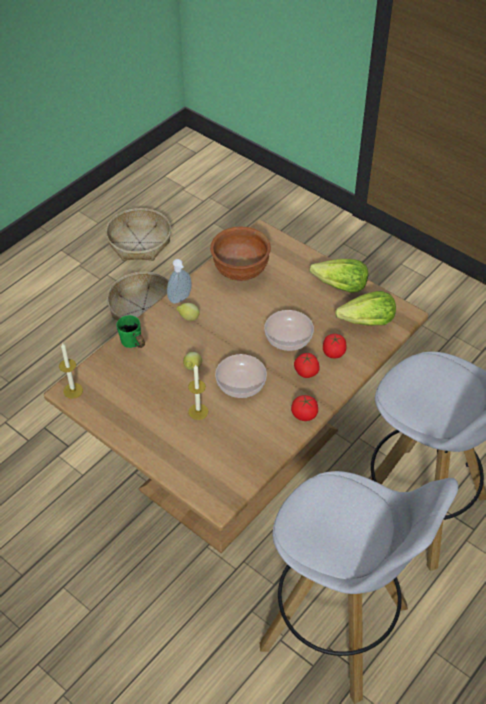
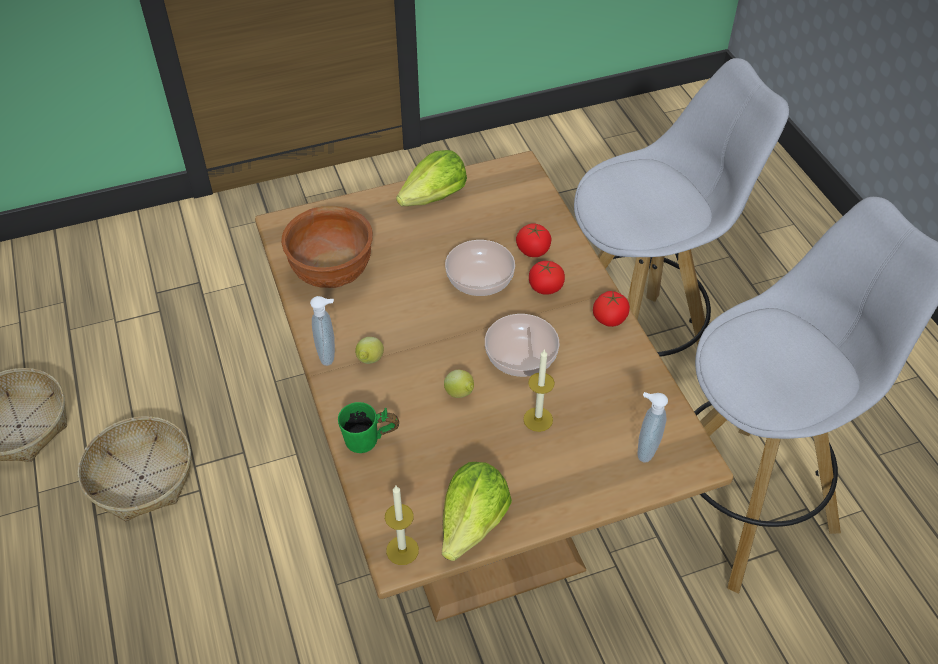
camera: 60 degrees left, 0 degrees up
lettuce [335,291,396,326] -> lettuce moved to [442,462,512,561]
none -> soap dispenser [638,392,668,463]

